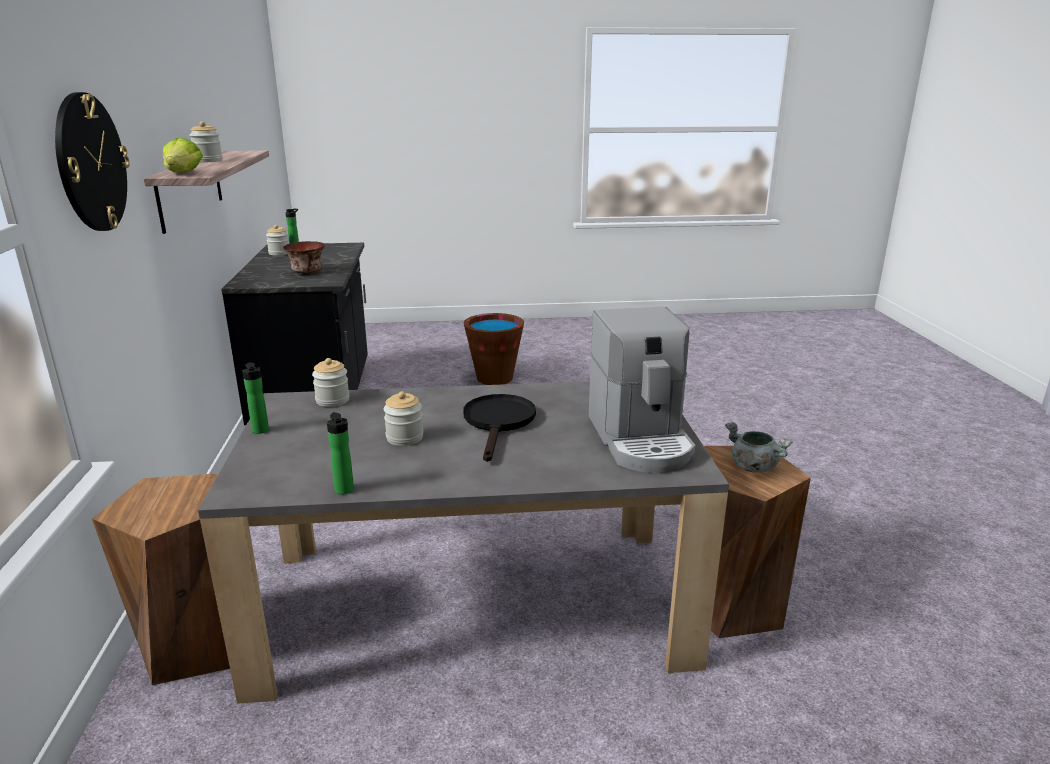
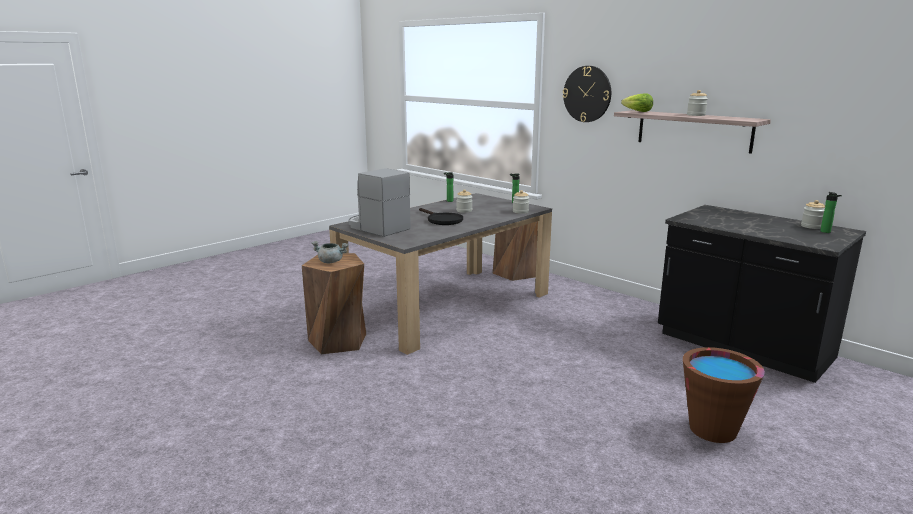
camera: 140 degrees right, 5 degrees down
bowl [283,241,325,274] -> none

